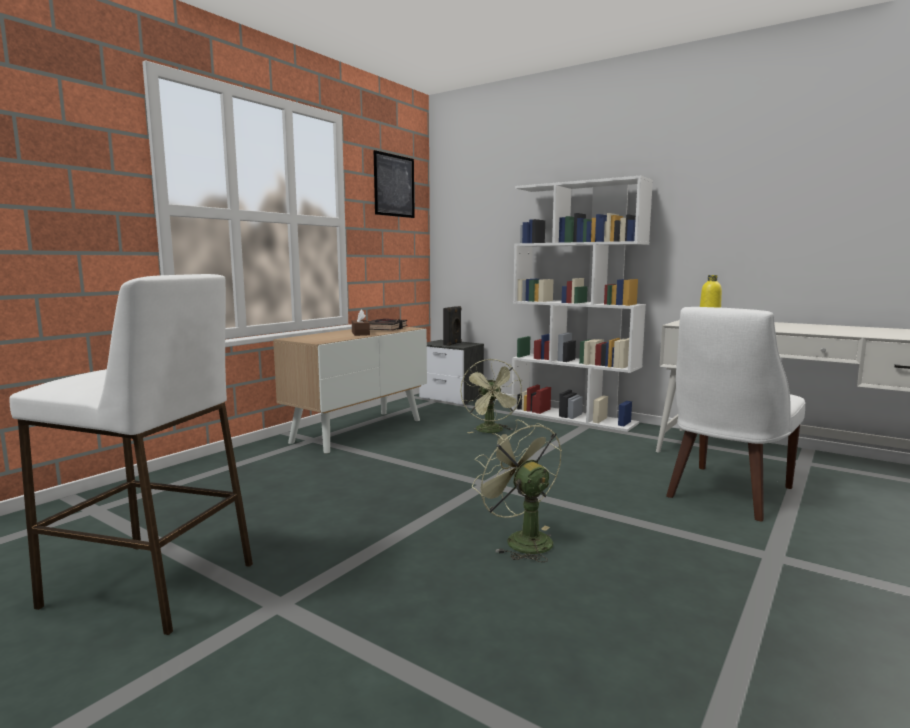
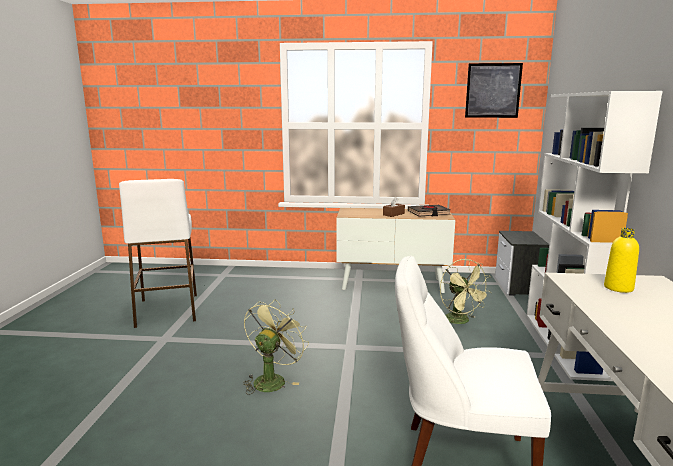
camera: 60 degrees right, 5 degrees up
black speaker [443,306,461,346] -> none
green fan [460,359,522,433] -> green fan turned 75 degrees counterclockwise [440,259,491,324]

